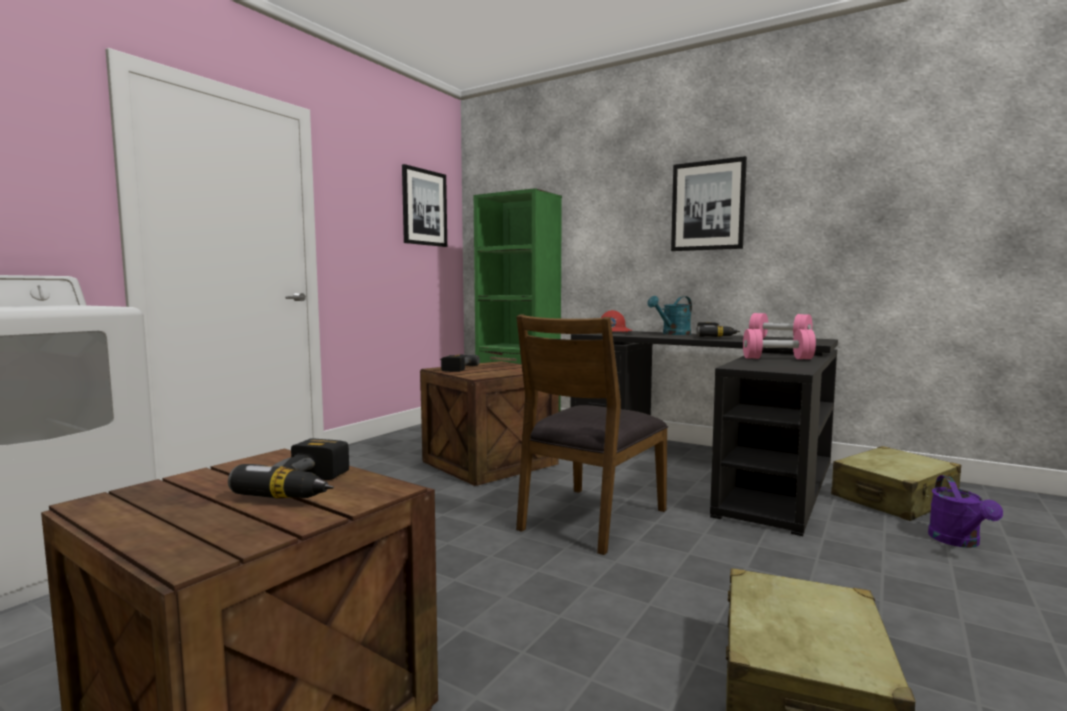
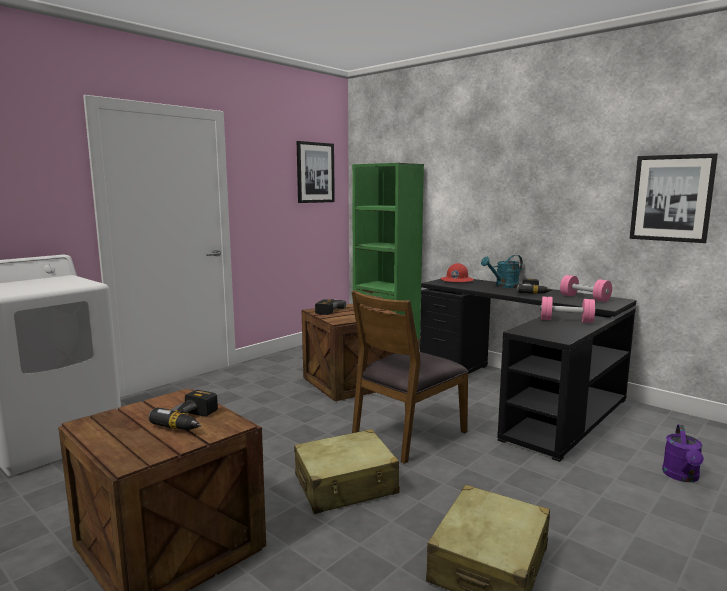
camera: 10 degrees right, 5 degrees up
picture [671,156,747,251] -> picture moved to [630,153,718,243]
beige suitcase [831,446,961,521] -> beige suitcase moved to [294,429,400,514]

